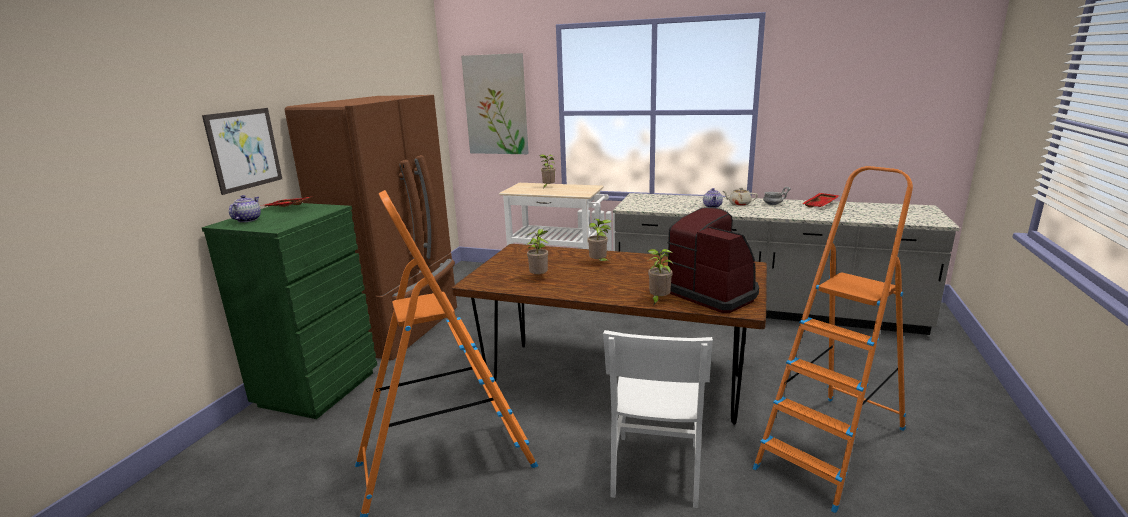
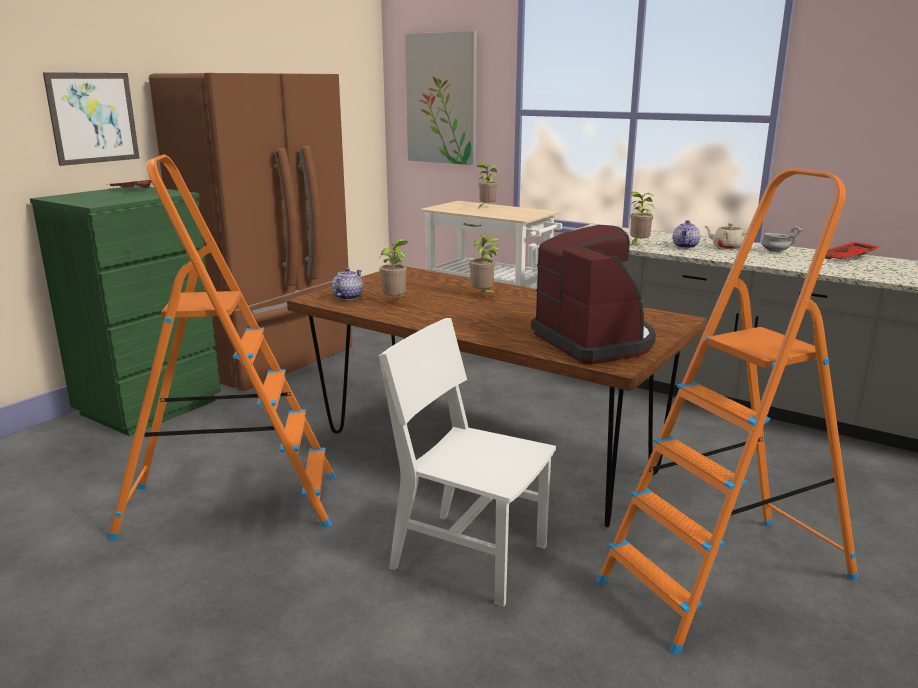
camera: 15 degrees right, 0 degrees up
teapot [229,195,261,222] -> teapot moved to [332,268,363,300]
white chair [603,330,713,508] -> white chair turned 90 degrees clockwise [379,318,556,607]
potted plant [647,249,673,304] -> potted plant moved to [630,192,654,245]

